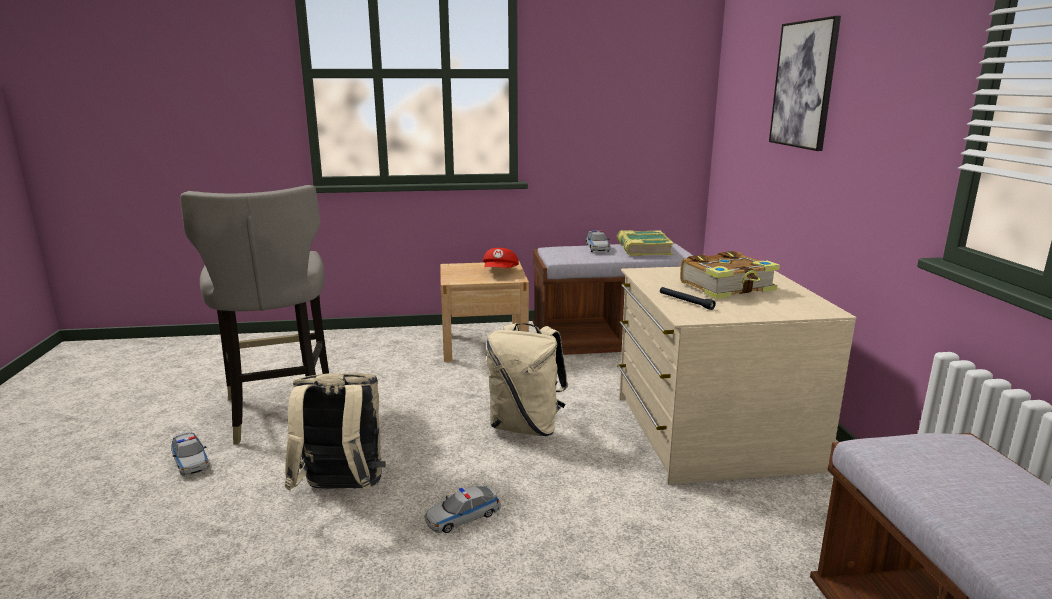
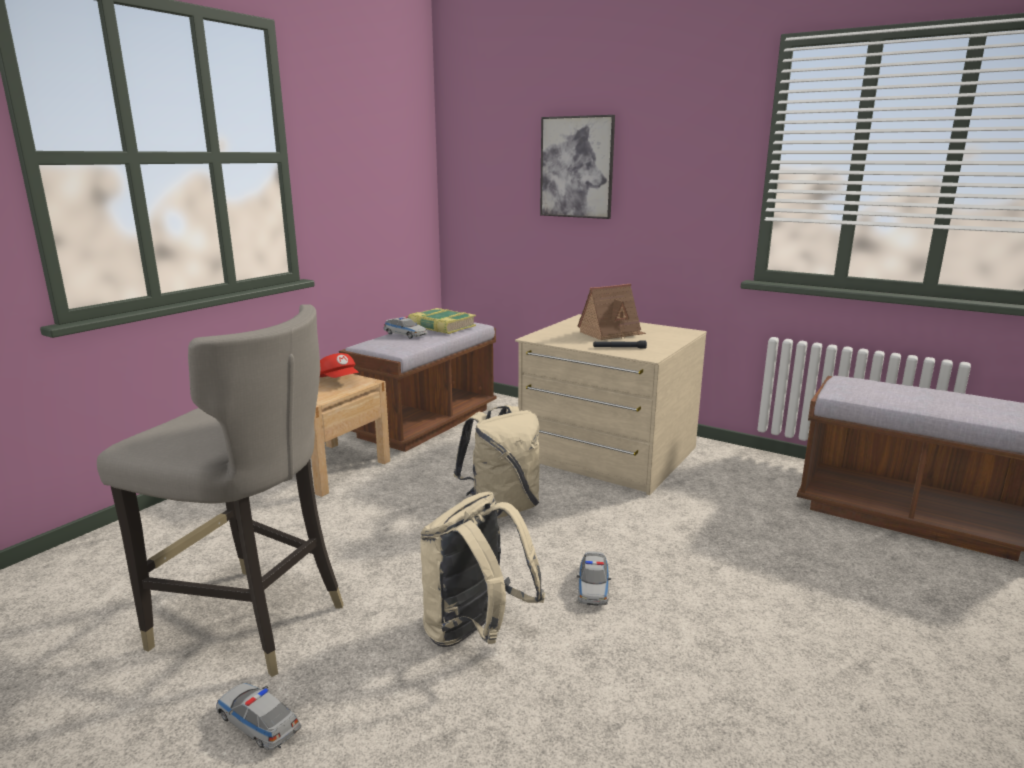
camera: 50 degrees left, 0 degrees up
toy car [171,431,210,476] -> toy car turned 150 degrees counterclockwise [216,683,301,750]
book [680,251,780,299] -> toy house [577,284,646,340]

